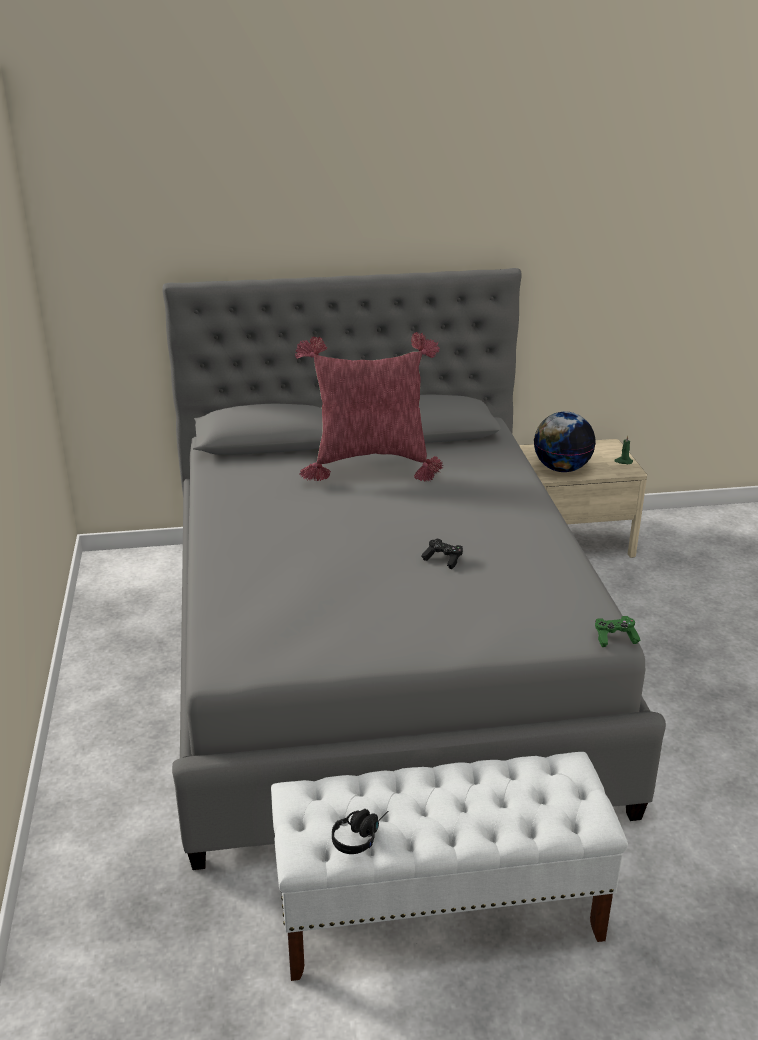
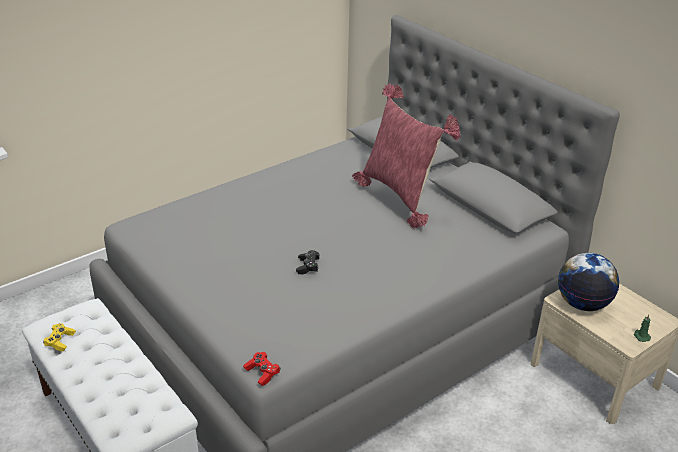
camera: 60 degrees right, 5 degrees up
black headphones [332,809,389,854] -> yellow game controller [43,323,76,351]
green game controller [595,616,640,647] -> red game controller [243,352,280,386]

